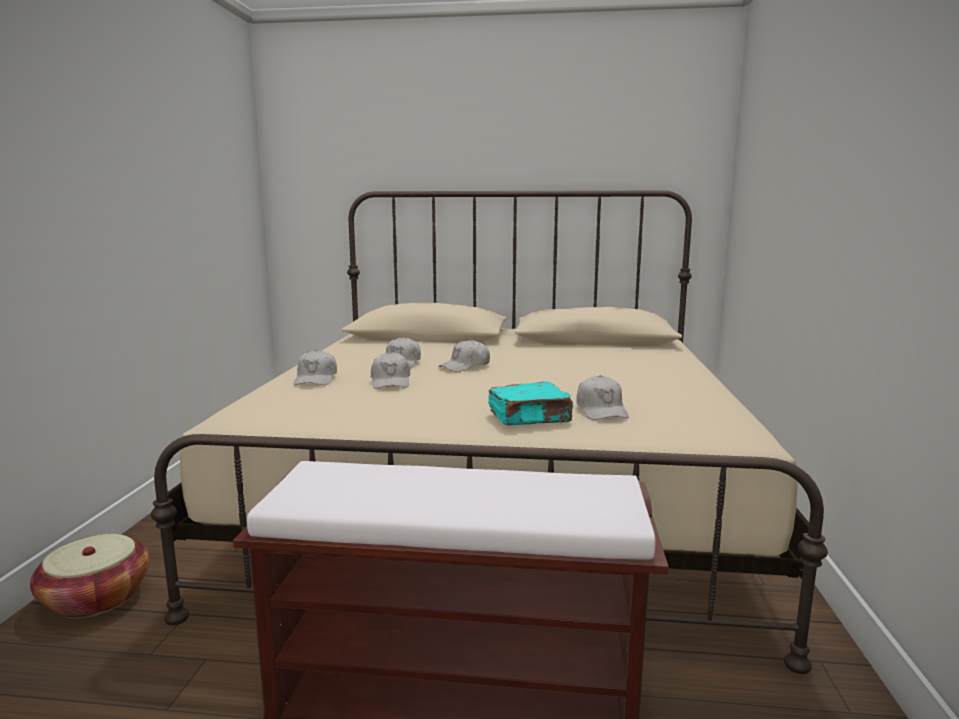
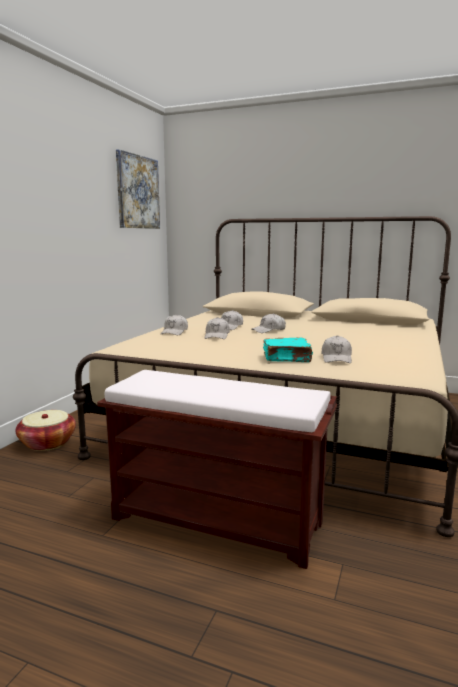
camera: 15 degrees right, 0 degrees up
none -> picture [116,149,160,229]

